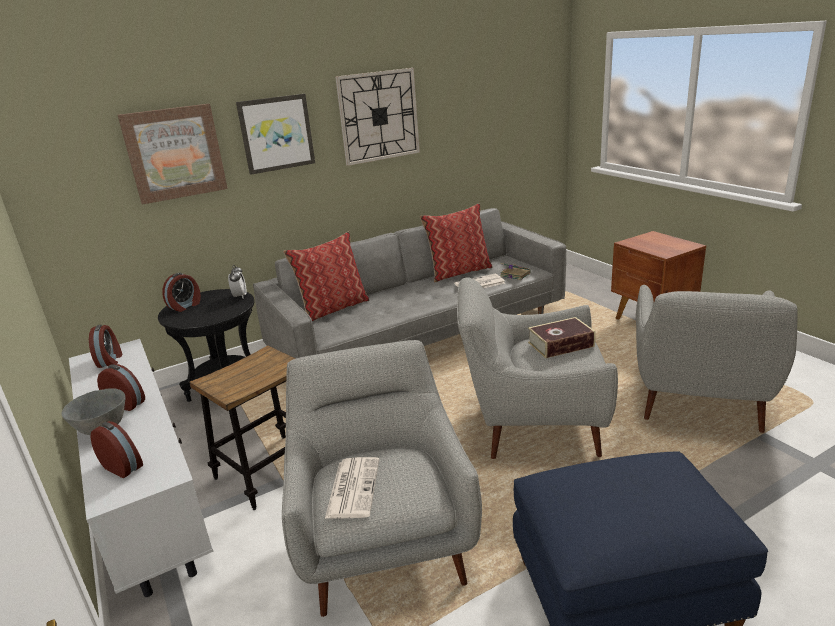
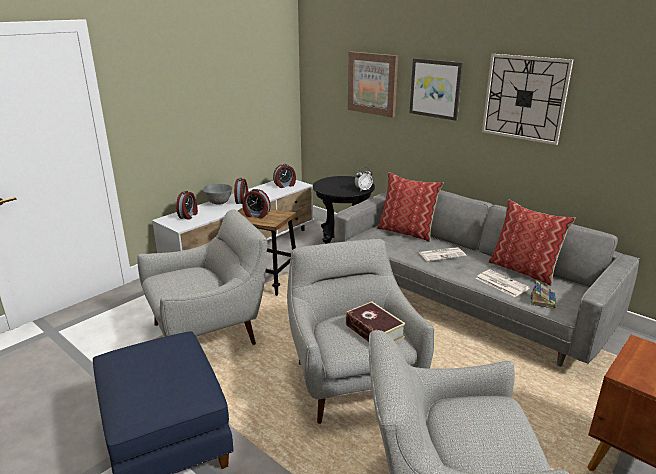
camera: 70 degrees right, 0 degrees up
alarm clock [163,273,201,312] -> alarm clock moved to [243,189,271,219]
newspaper [325,457,379,519] -> newspaper moved to [419,247,466,261]

